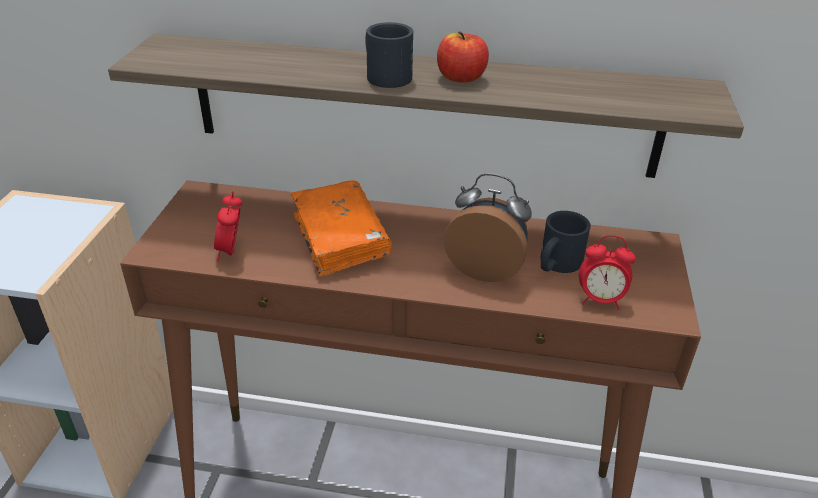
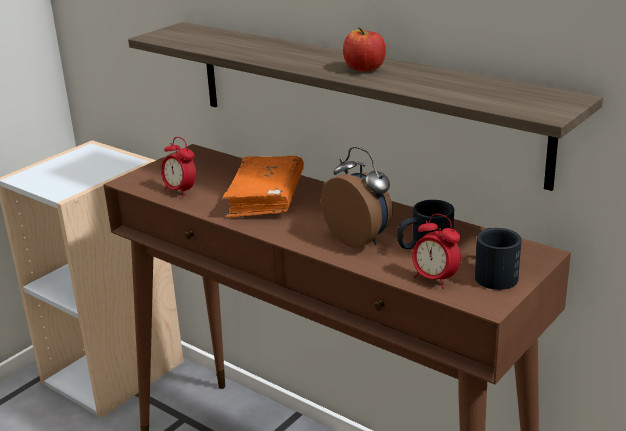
camera: 30 degrees right, 10 degrees down
alarm clock [214,191,242,261] -> alarm clock turned 75 degrees counterclockwise [161,137,196,197]
black mug [365,22,413,88] -> black mug moved to [475,228,522,290]

